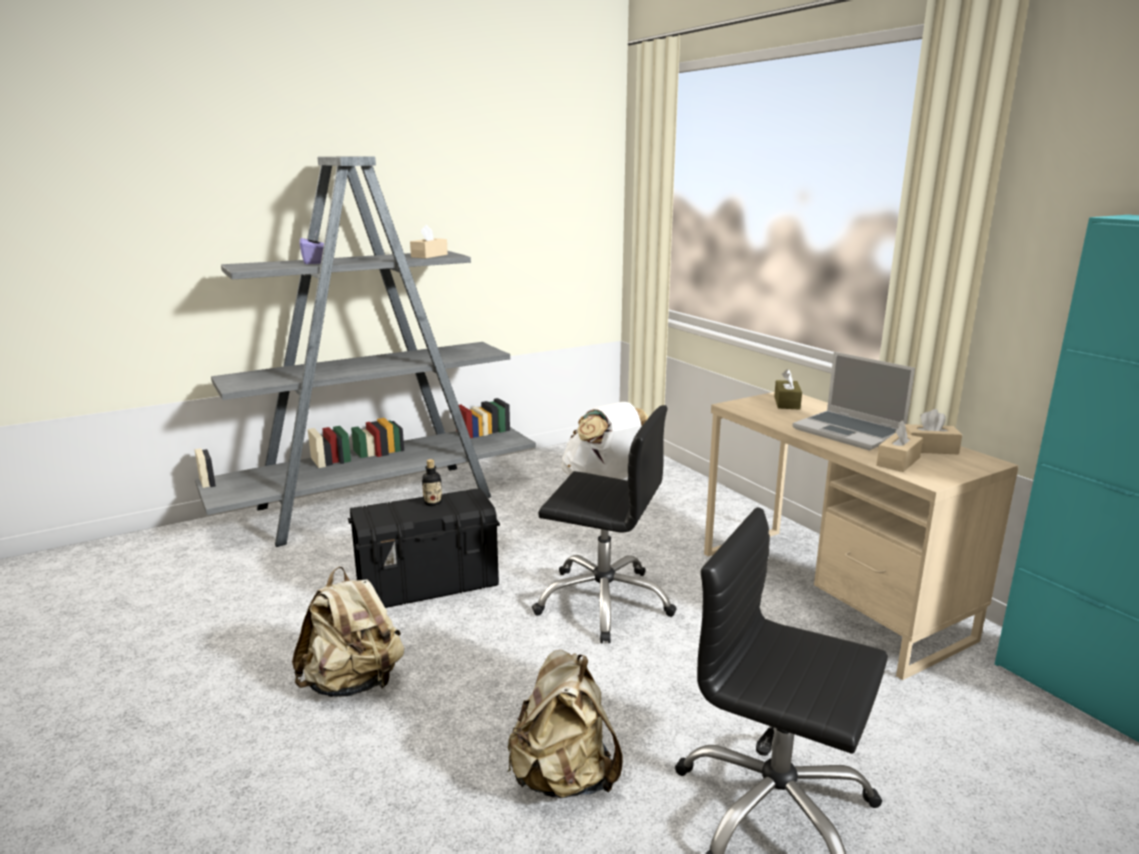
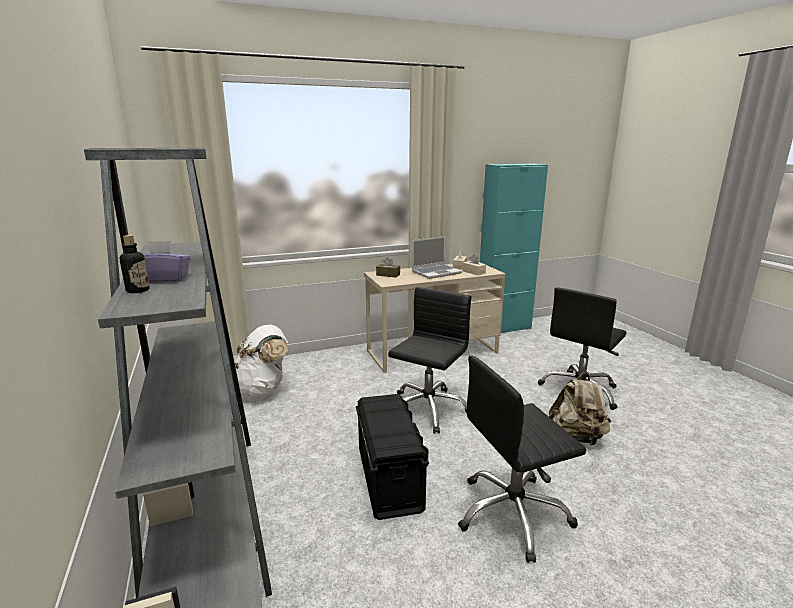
camera: 80 degrees left, 0 degrees up
beige backpack [292,567,404,697] -> black office chair [458,356,586,563]
beige tissue box [410,225,448,258] -> none
bottle [422,459,442,506] -> bottle moved to [120,235,150,293]

